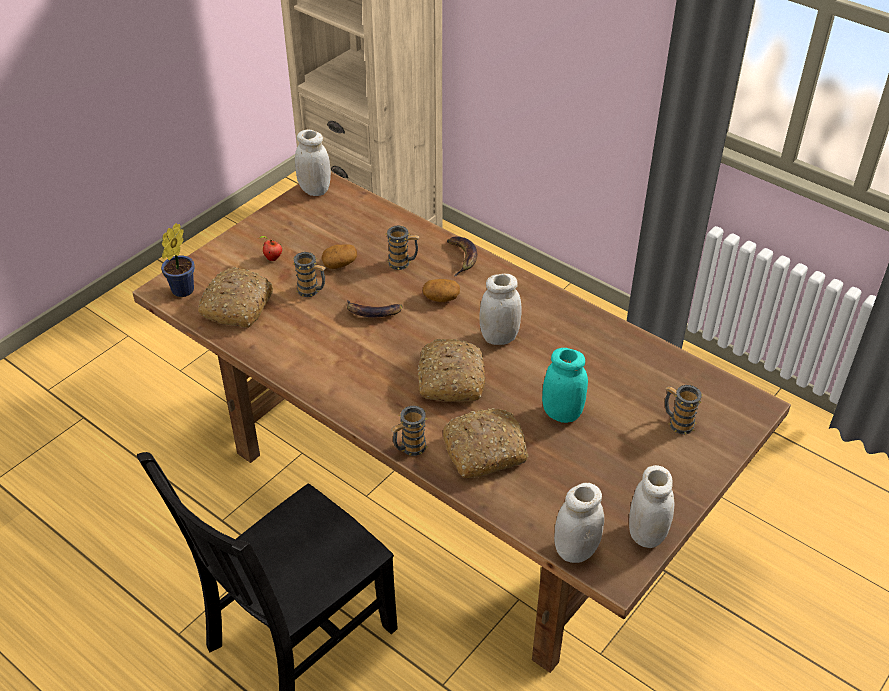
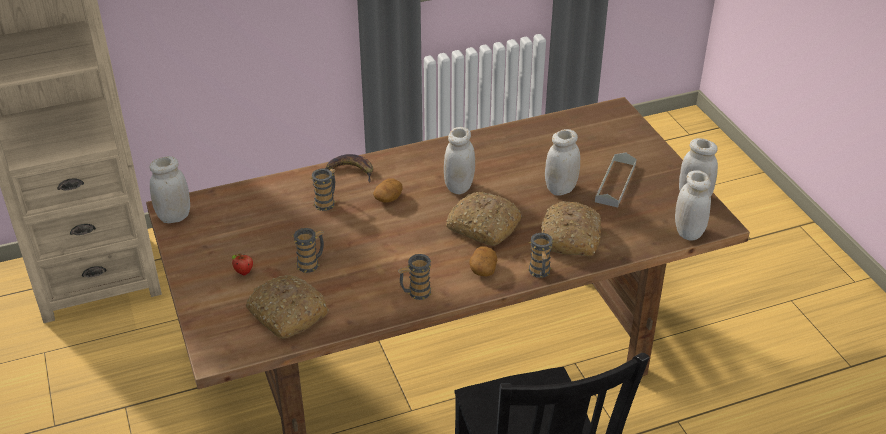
camera: 60 degrees left, 5 degrees down
potted plant [161,223,195,297] -> none
potato [322,244,357,269] -> potato moved to [469,246,497,277]
banana [347,300,403,317] -> none
turquoise jar [542,348,588,423] -> white jar [545,129,580,195]
mug [665,385,703,435] -> mug moved to [398,254,432,300]
none -> grey tray [595,152,636,208]

